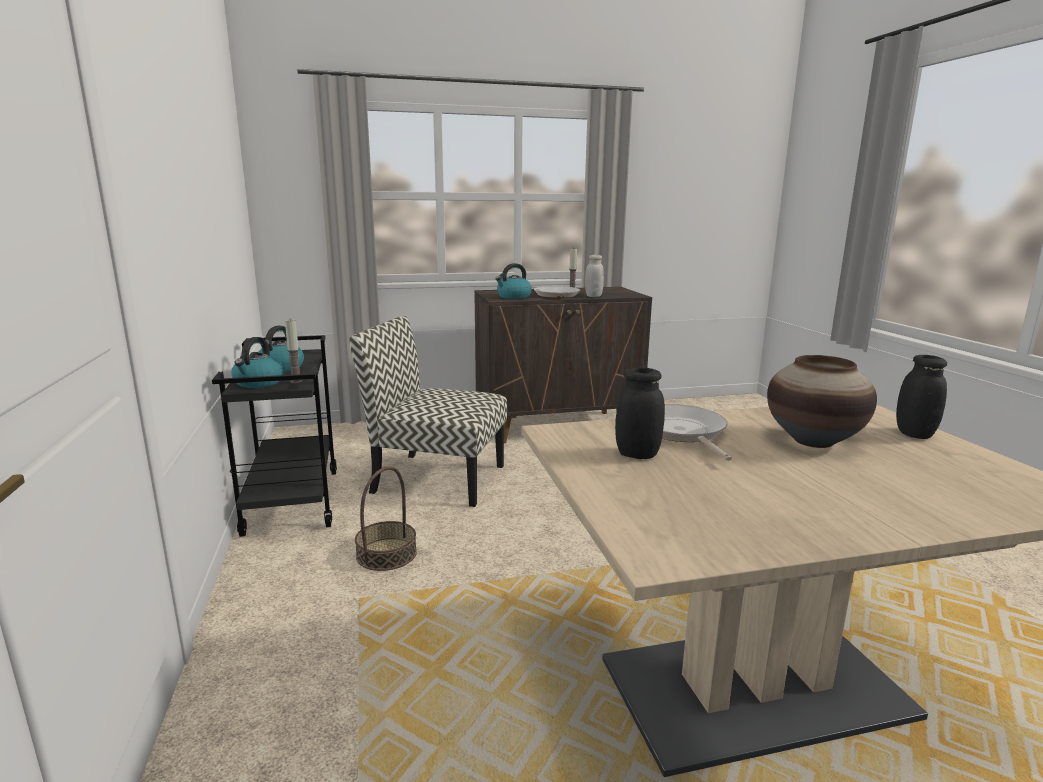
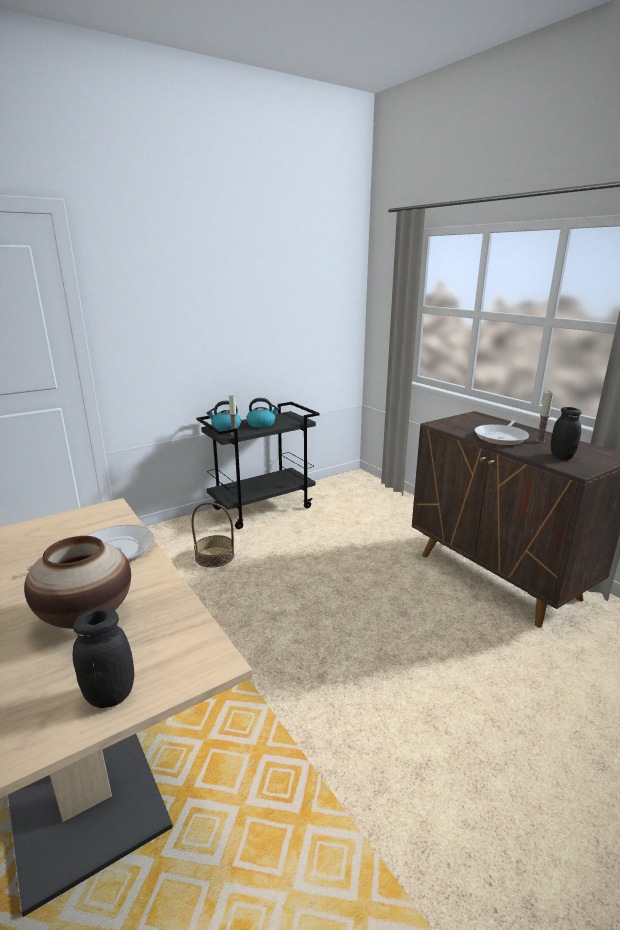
camera: 70 degrees right, 5 degrees up
chair [349,316,507,507] -> none
kettle [495,263,532,299] -> none
white jar [585,255,604,297] -> none
black jar [615,368,665,459] -> black jar moved to [551,407,582,460]

